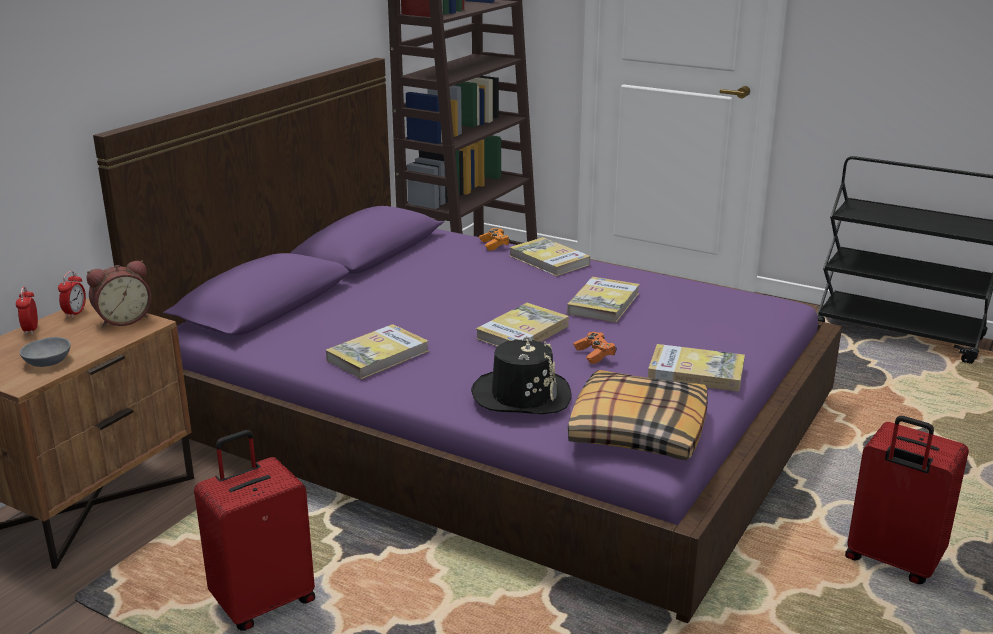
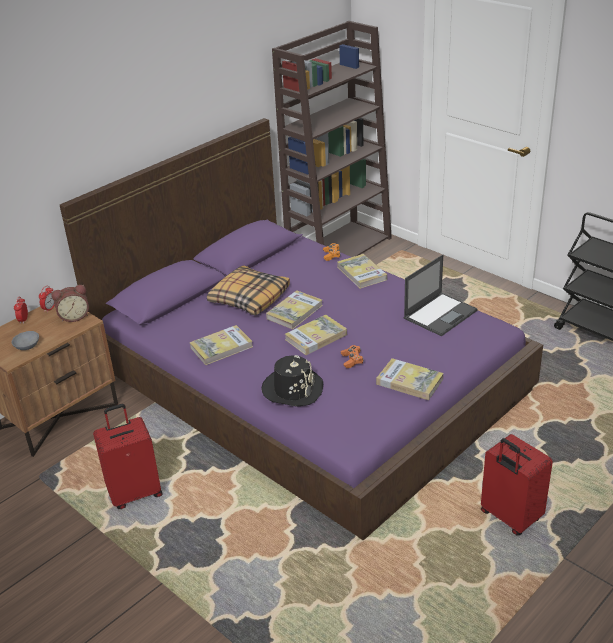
camera: 15 degrees right, 10 degrees up
book [567,277,640,323] -> book moved to [266,290,323,329]
pillow [567,370,708,461] -> pillow moved to [207,265,290,315]
none -> laptop [404,255,478,336]

